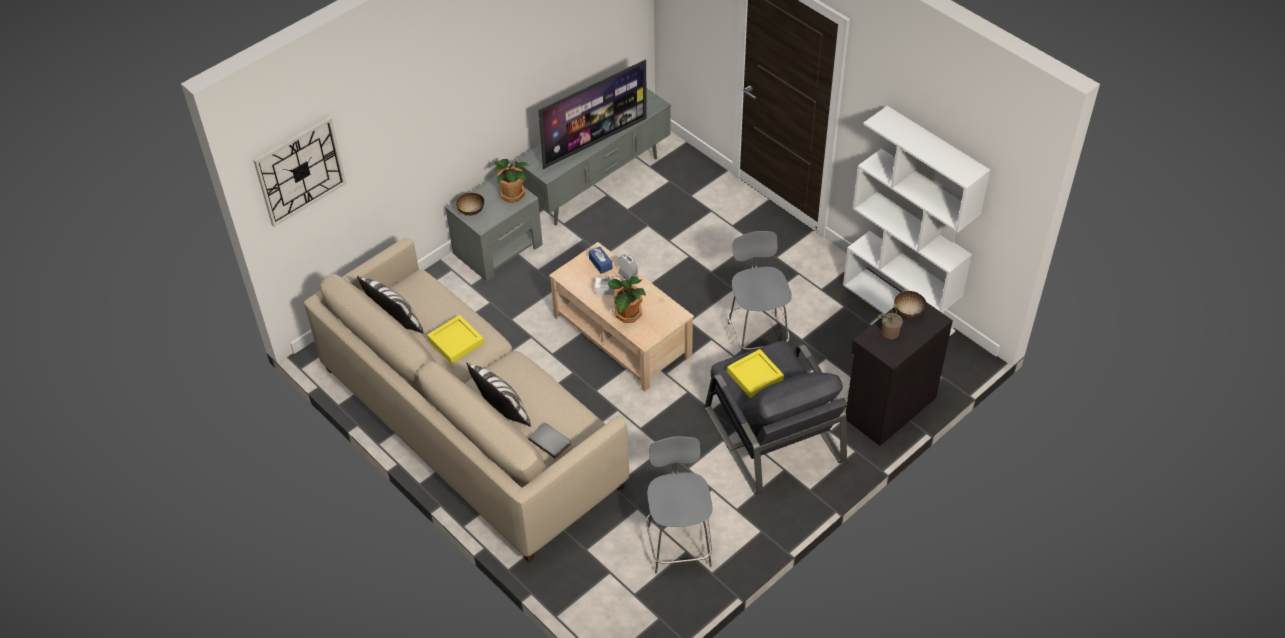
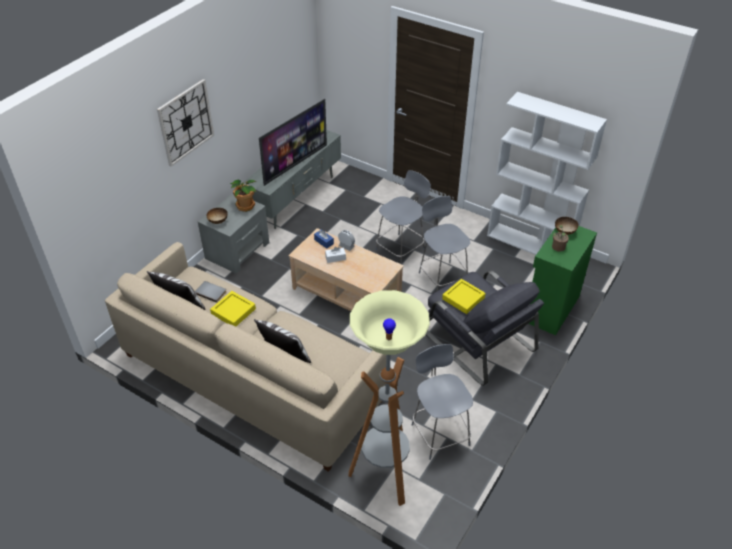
camera: 15 degrees left, 5 degrees down
wall clock [253,117,346,227] -> wall clock moved to [157,79,214,167]
grey book [528,423,571,459] -> grey book moved to [195,281,227,303]
potted plant [608,276,646,323] -> none
black cabinet [846,302,953,446] -> green cabinet [529,226,597,335]
none -> floor lamp [348,290,430,506]
none -> grey stool [375,170,431,264]

